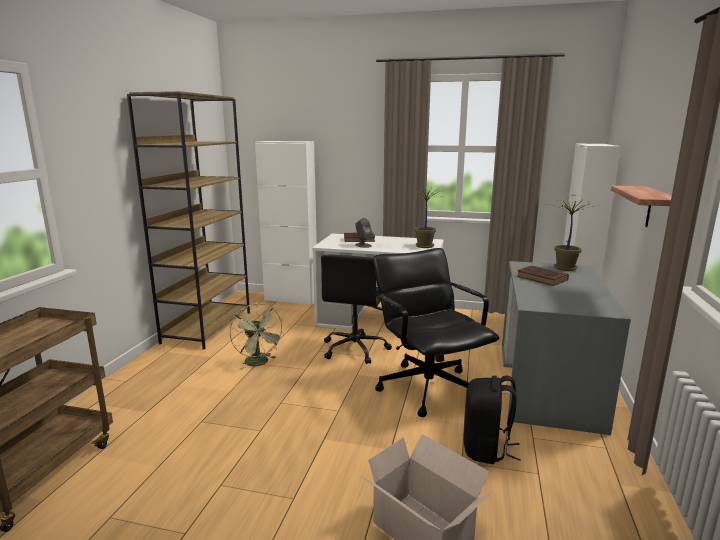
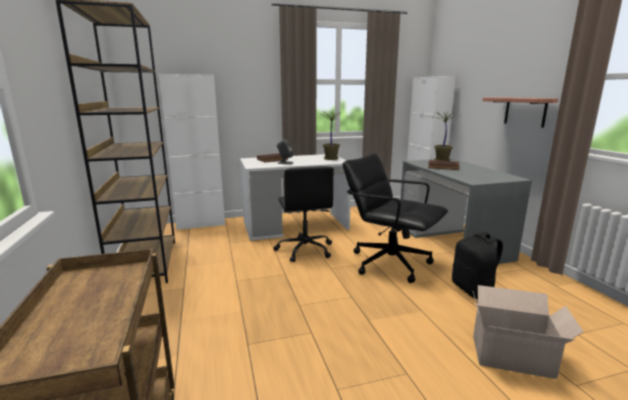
camera: 30 degrees left, 0 degrees up
green fan [230,303,285,370] -> none

